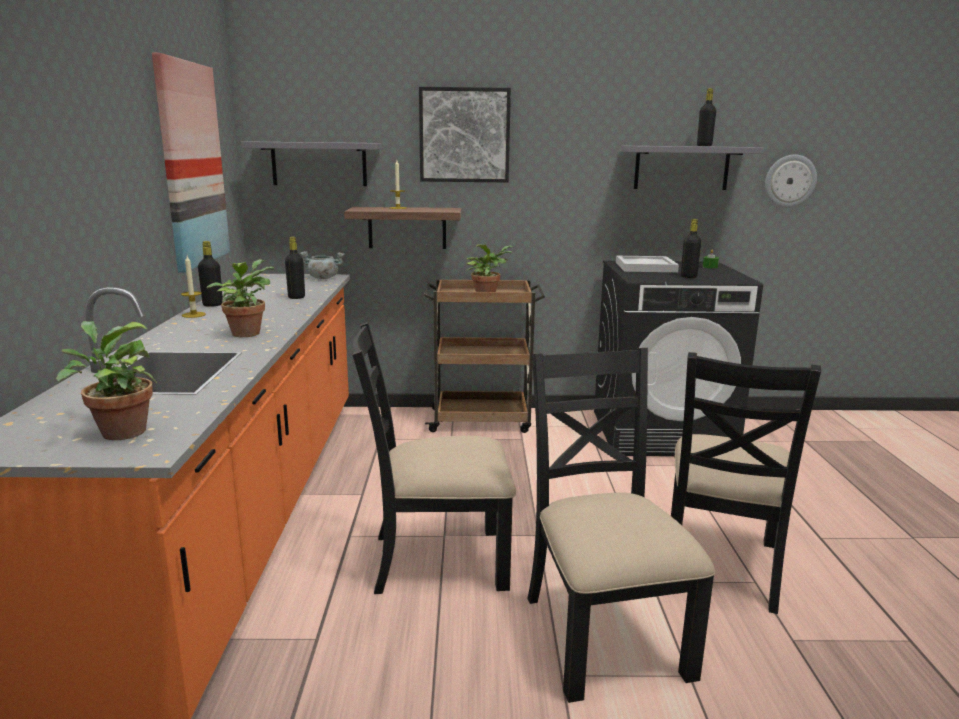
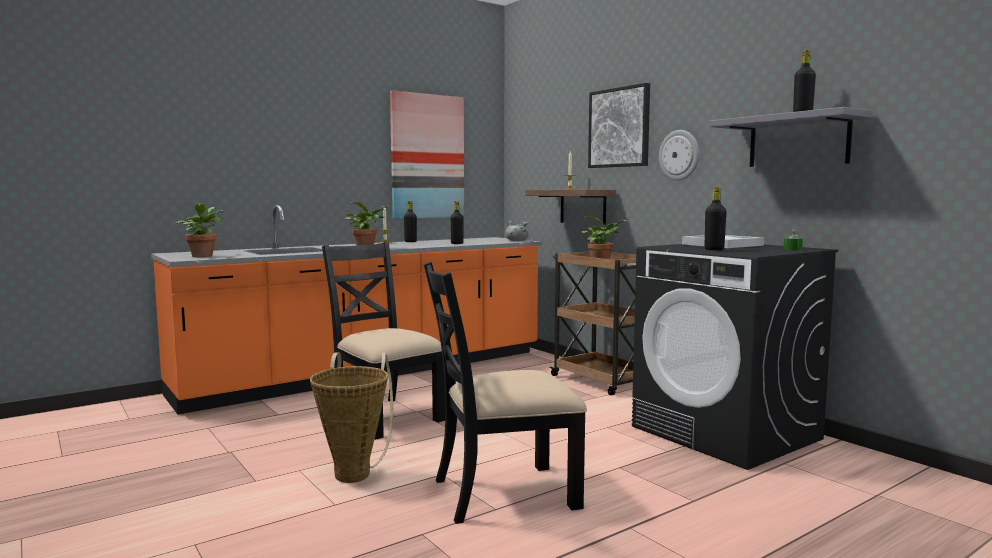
camera: 55 degrees right, 10 degrees down
grey shelf [241,141,381,186] -> none
black chair [527,348,715,703] -> basket [310,352,393,483]
wall clock [765,155,817,208] -> wall clock moved to [659,130,699,181]

